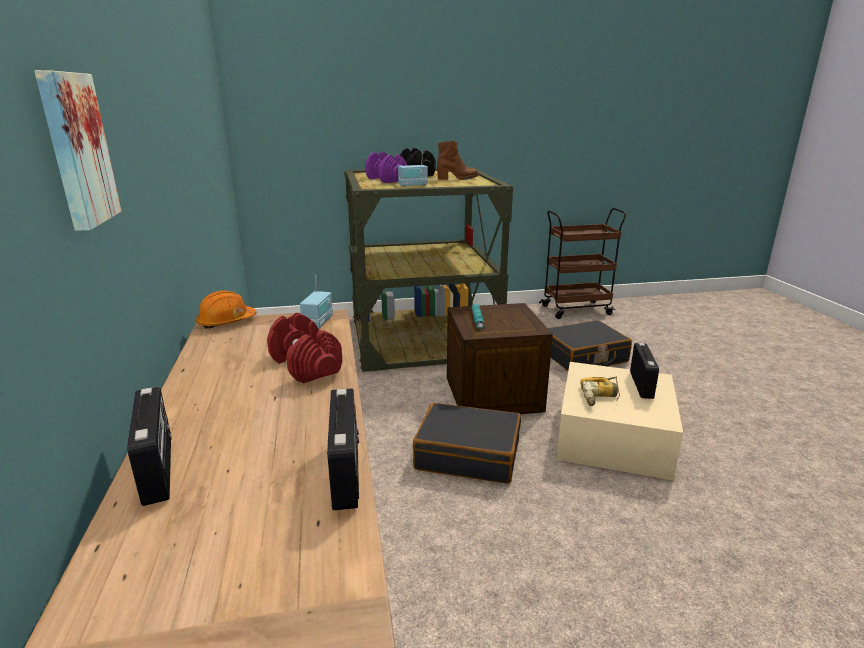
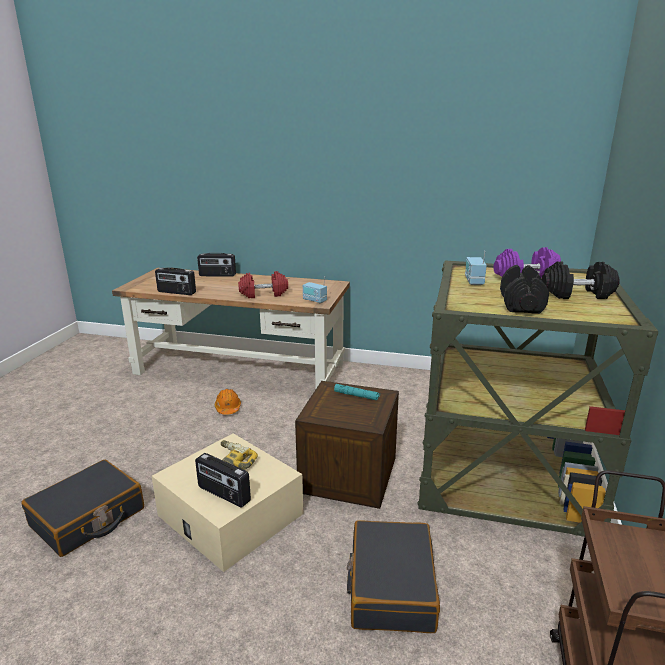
camera: 115 degrees right, 0 degrees up
picture [34,70,122,231] -> none
orange hard hat [196,290,257,329] -> orange hard hat moved to [215,389,241,415]
black suitcase [413,403,521,484] -> black suitcase moved to [21,460,144,557]
brown boot [437,141,478,180] -> black dumbbell [500,265,549,314]

